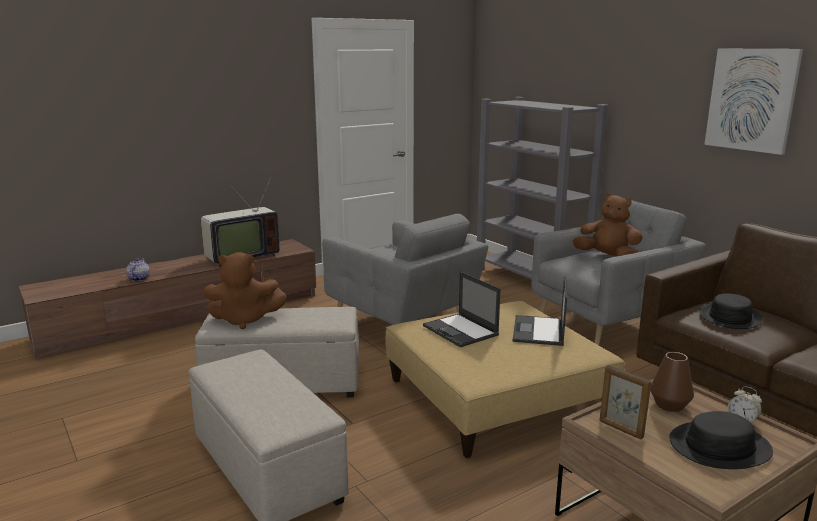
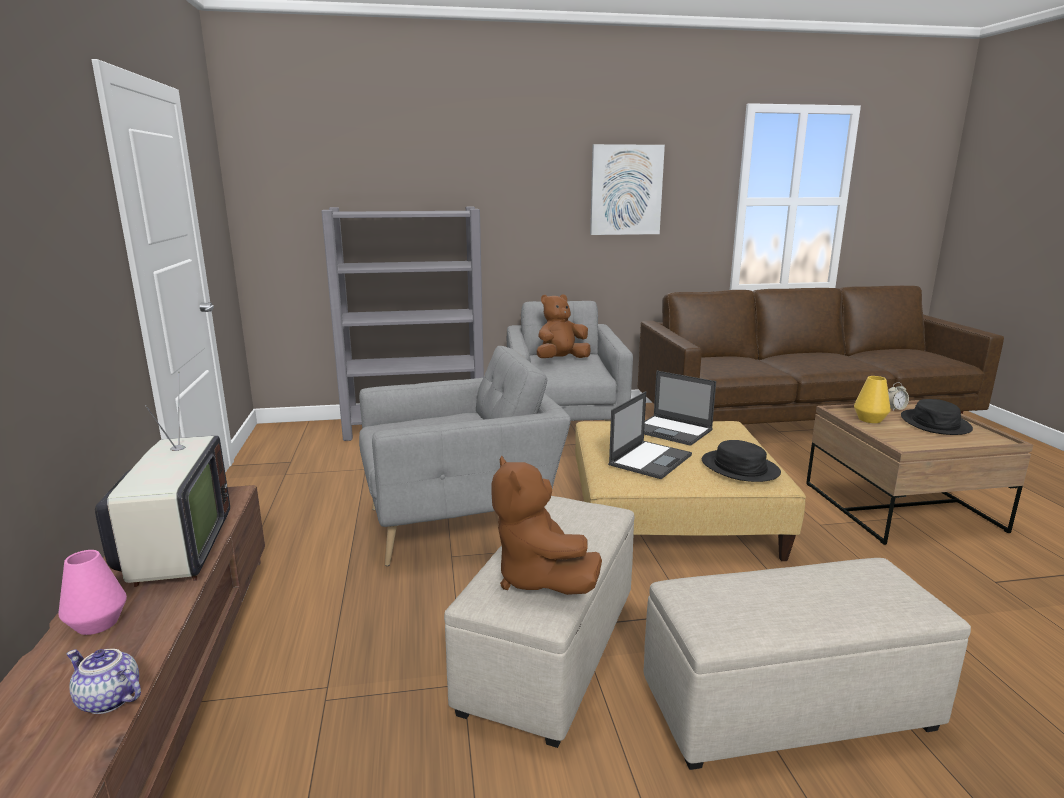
camera: 65 degrees left, 0 degrees up
brown plush toy [203,252,287,329] -> brown plush toy turned 135 degrees clockwise [491,456,602,595]
laptop [423,271,501,347] -> laptop turned 45 degrees counterclockwise [608,391,692,479]
picture frame [600,365,651,440] -> none
brown vase [650,352,694,412] -> yellow vase [854,376,891,423]
black hat [699,293,763,329] -> black hat moved to [702,440,781,482]
none -> pink vase [58,550,127,635]

